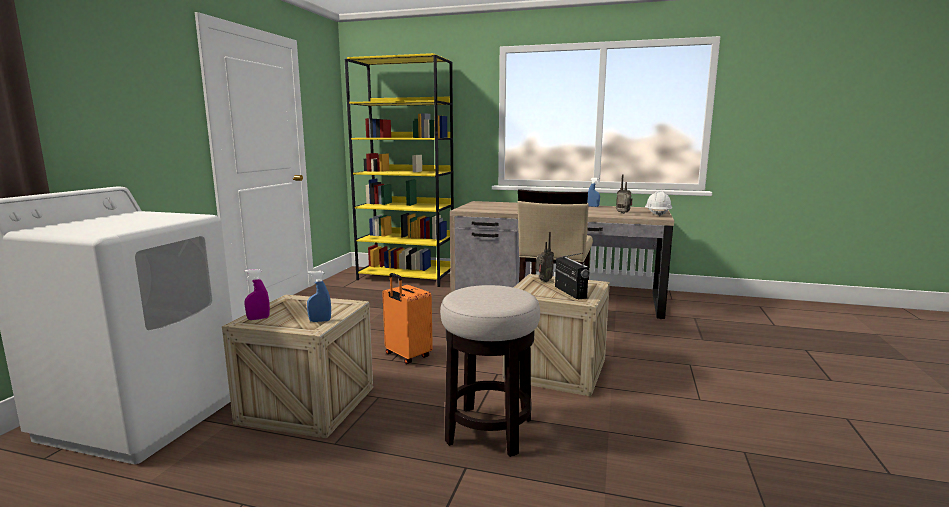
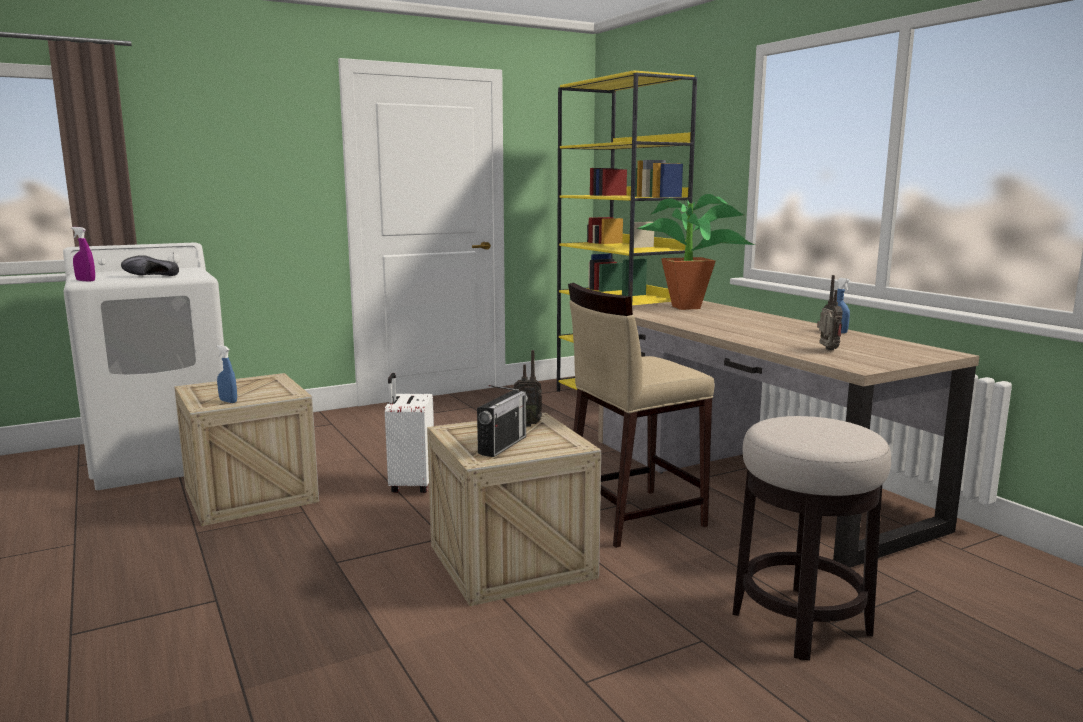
camera: 45 degrees right, 0 degrees up
purple spray bottle [244,269,270,320] -> purple spray bottle moved to [71,227,95,282]
orange suitcase [382,273,433,364] -> white suitcase [385,373,434,493]
stool [440,285,540,457] -> stool moved to [733,416,891,661]
white hard hat [645,191,672,217] -> none
none -> black shoe [121,255,179,276]
none -> potted plant [636,194,755,310]

